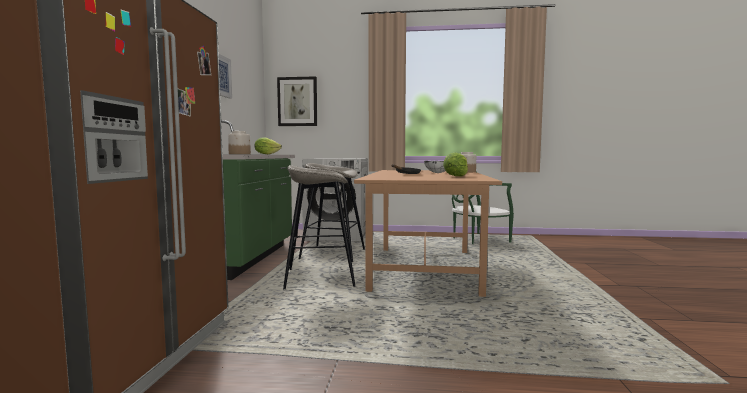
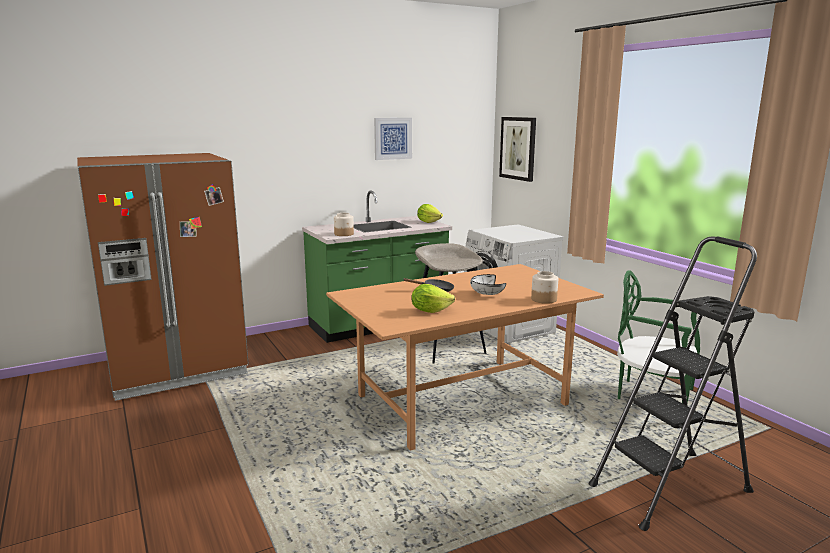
camera: 55 degrees right, 10 degrees up
grey stool [283,165,355,289] -> none
none -> step ladder [588,236,757,531]

